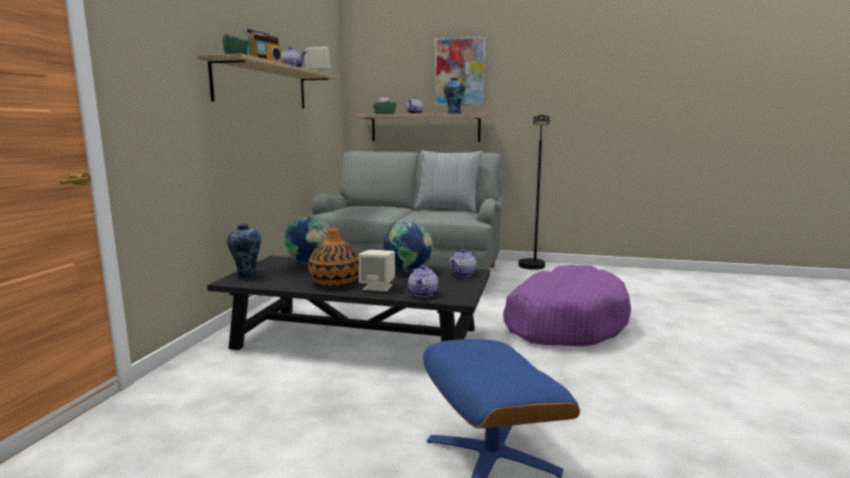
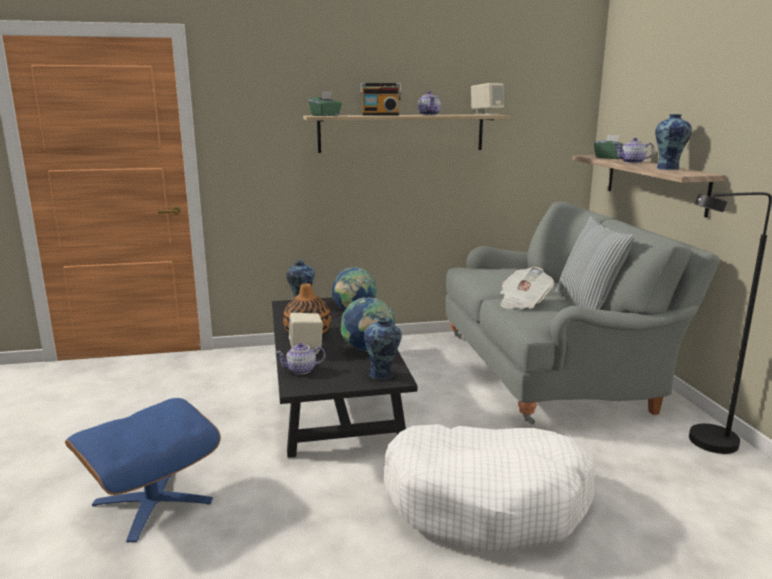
camera: 65 degrees right, 5 degrees up
picture [435,36,486,106] -> none
teapot [449,249,476,277] -> vase [364,317,402,380]
purple dog bed [503,265,631,346] -> white dog bed [384,424,596,551]
none -> newspaper [500,267,554,309]

